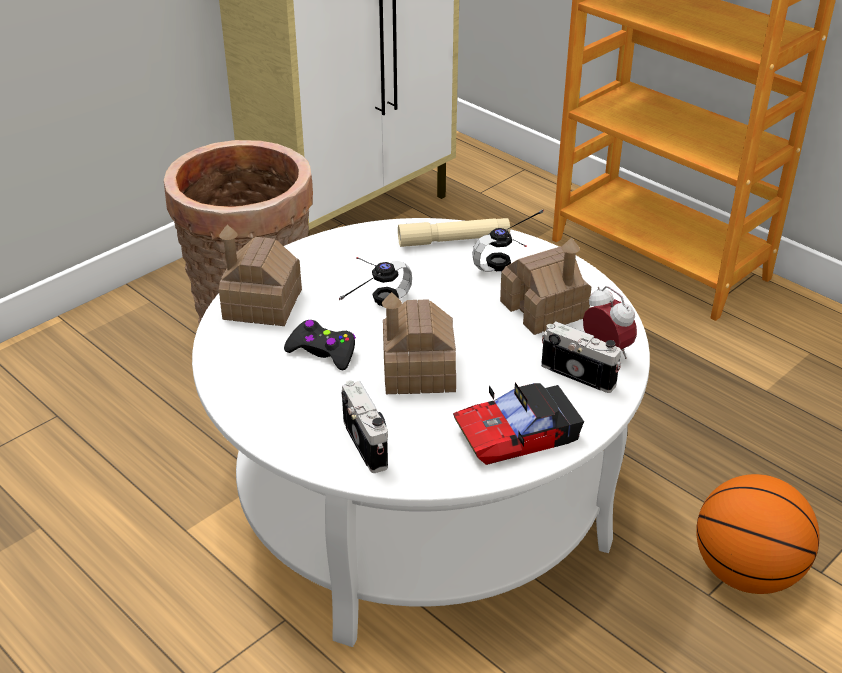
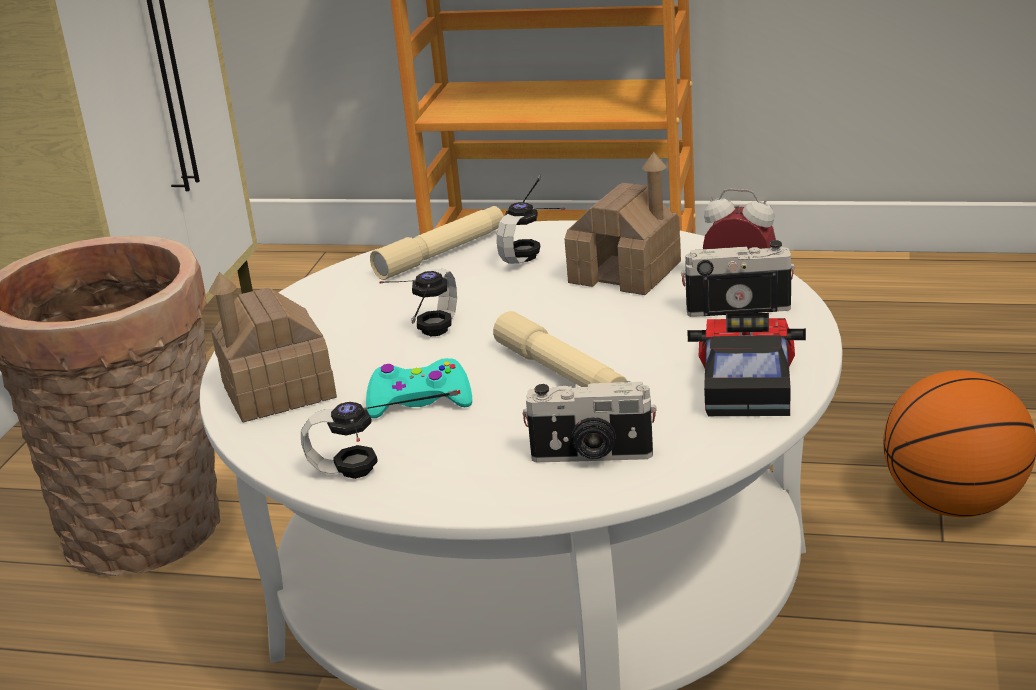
camera: 30 degrees left, 10 degrees down
black game controller [284,320,356,370] -> turquoise game controller [366,358,472,418]
camera [342,380,388,473] -> camera turned 150 degrees clockwise [522,381,657,462]
toy house [382,292,456,394] -> beige flashlight [493,311,627,387]
toy car [453,382,584,465] -> toy car turned 150 degrees clockwise [687,313,806,416]
none -> headphones [301,390,461,479]

